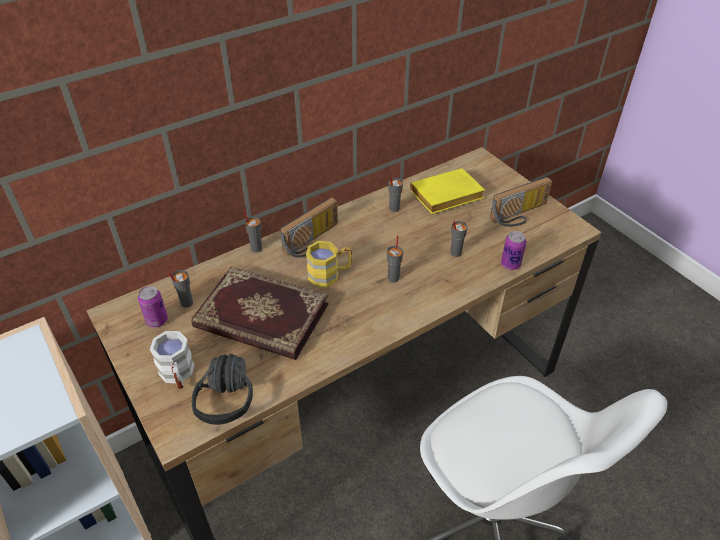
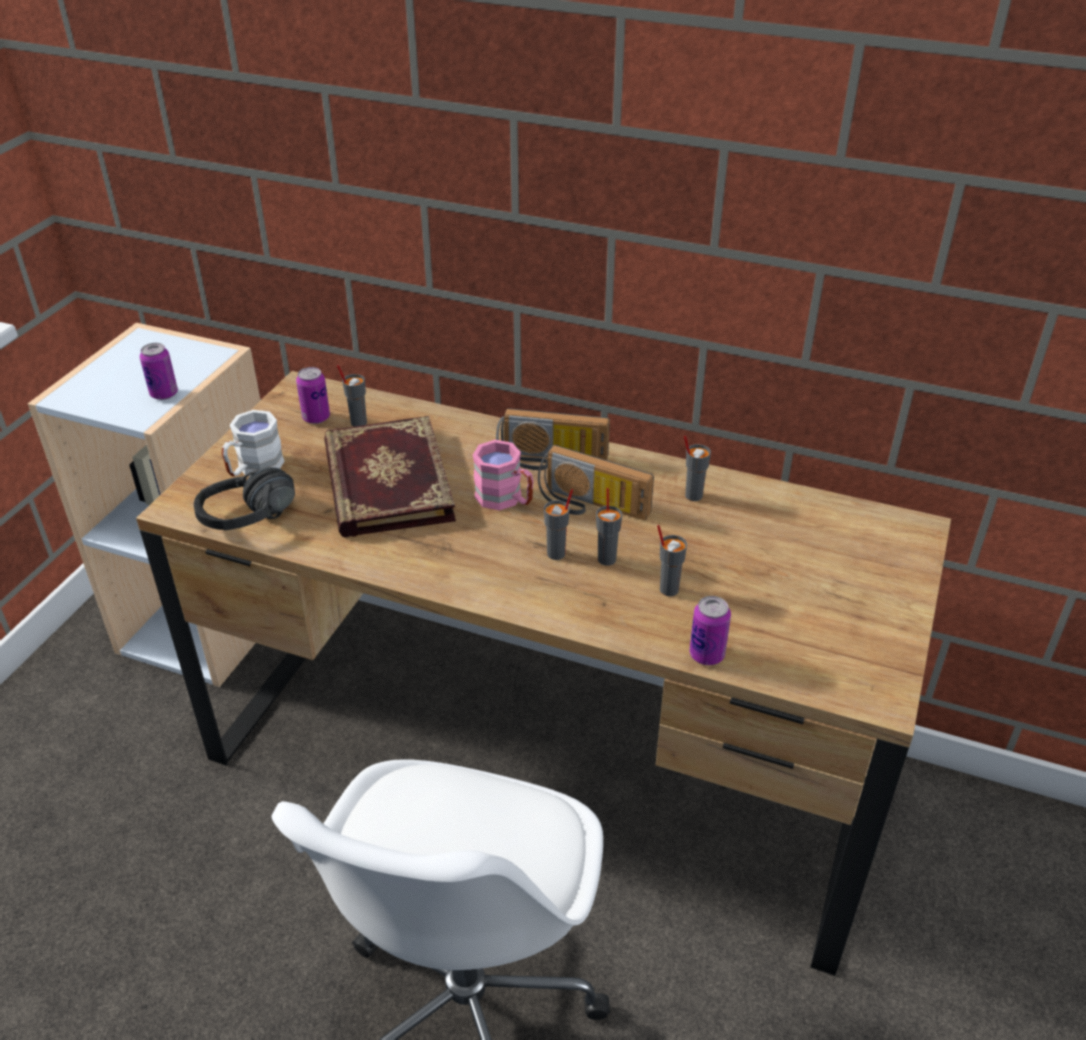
camera: 55 degrees right, 5 degrees down
grey cup [243,209,262,253] -> grey cup moved to [596,488,622,566]
yellow mug [306,241,352,288] -> pink mug [473,440,533,510]
yellow book [410,168,485,214] -> none
radio [490,177,552,227] -> radio moved to [538,445,654,520]
none -> can [140,343,178,400]

